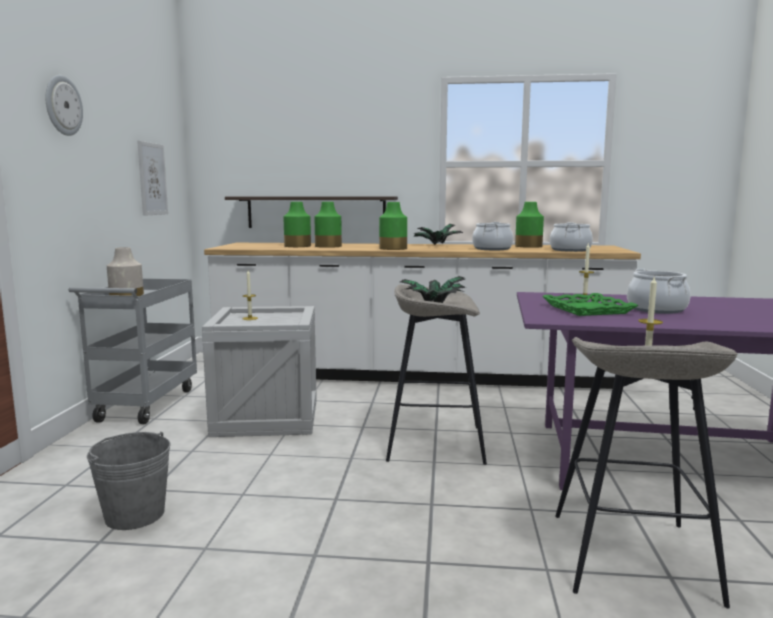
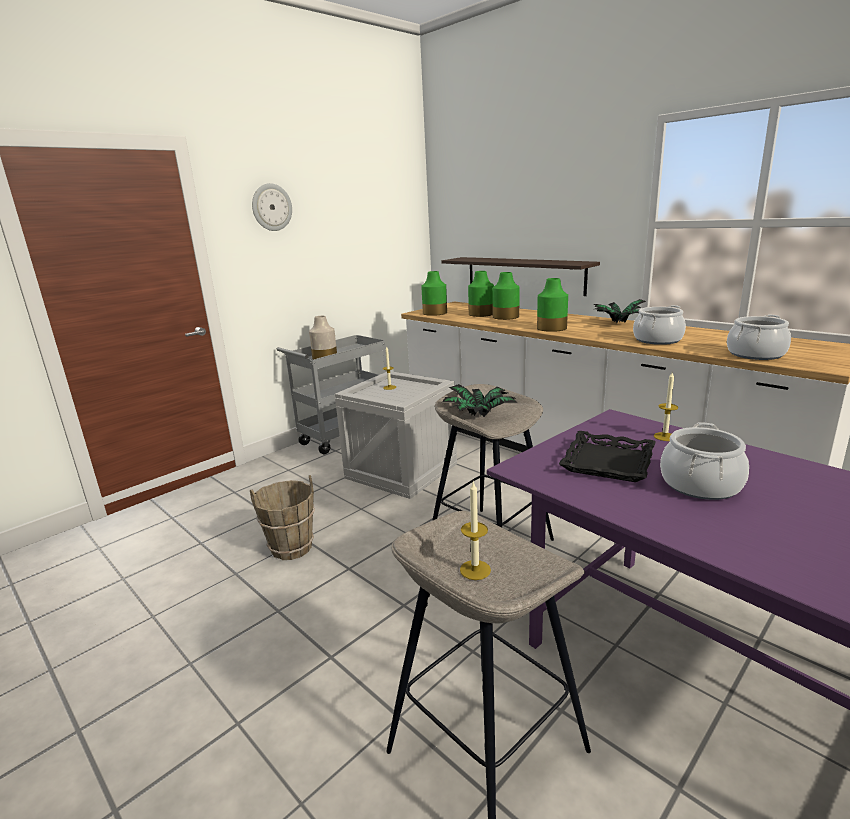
camera: 40 degrees right, 10 degrees up
grey bucket [87,432,171,530] -> none
picture [137,141,168,216] -> none
green vase [515,202,544,248] -> green vase moved to [421,271,447,316]
green tray [543,293,638,316] -> black tray [559,431,656,482]
none -> brown bucket [250,475,315,560]

